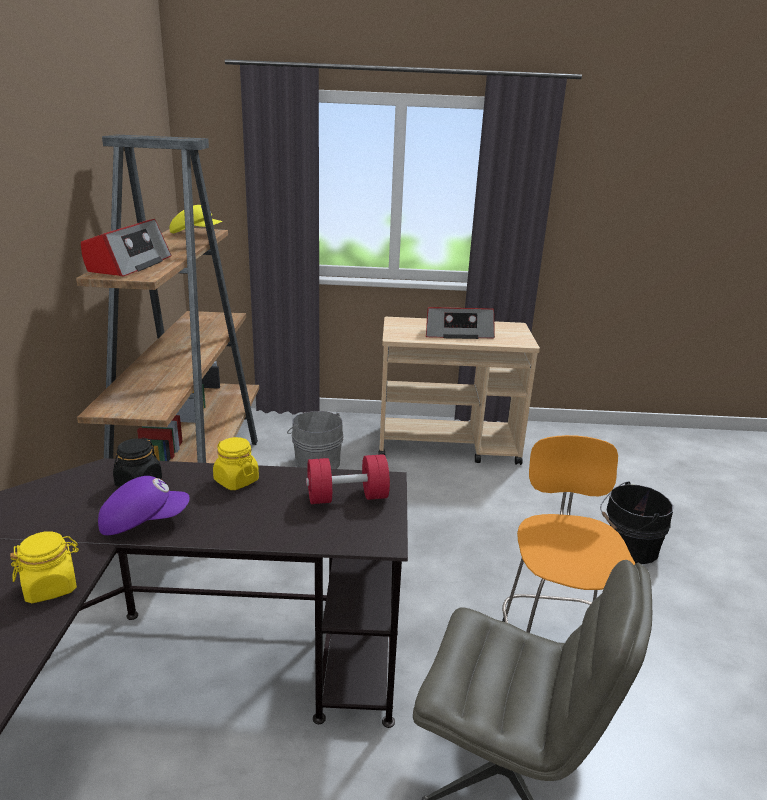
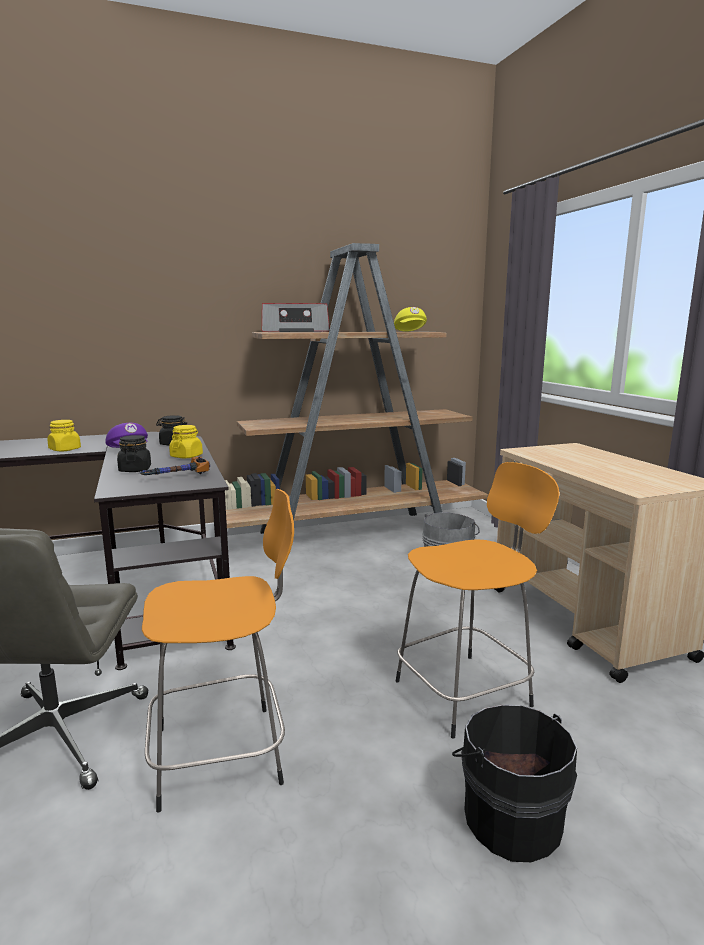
camera: 70 degrees right, 10 degrees down
red dumbbell [306,454,390,504] -> hammer [138,456,210,475]
radio [426,307,495,339] -> none
none -> black jar [117,435,151,472]
none -> orange stool [396,462,559,739]

